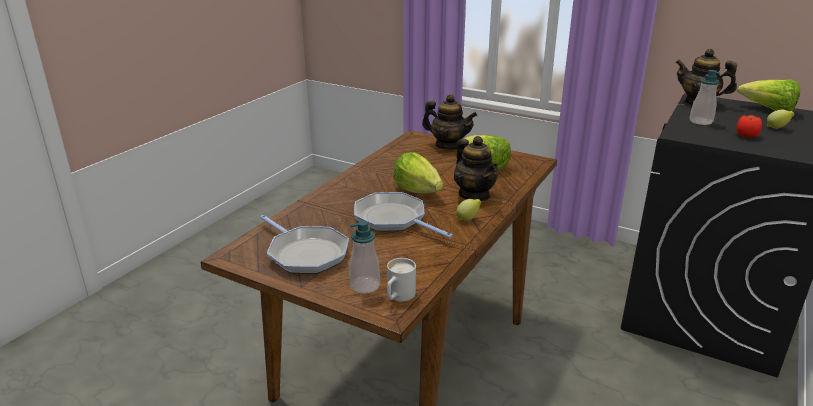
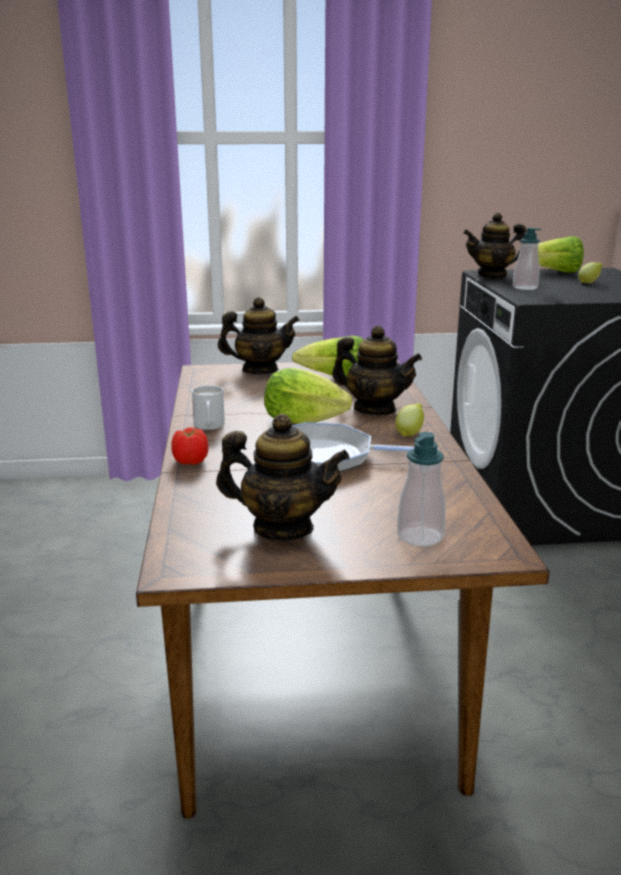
camera: 35 degrees left, 5 degrees down
frying pan [260,215,349,274] -> teapot [216,414,350,541]
white mug [387,258,416,301] -> white mug moved to [192,385,225,430]
tomato [736,115,762,138] -> tomato moved to [171,427,208,465]

